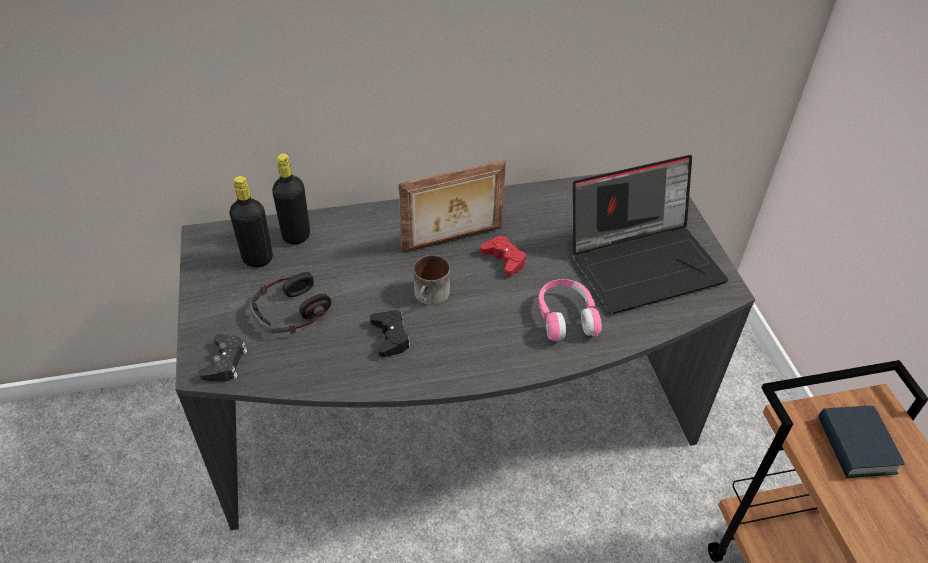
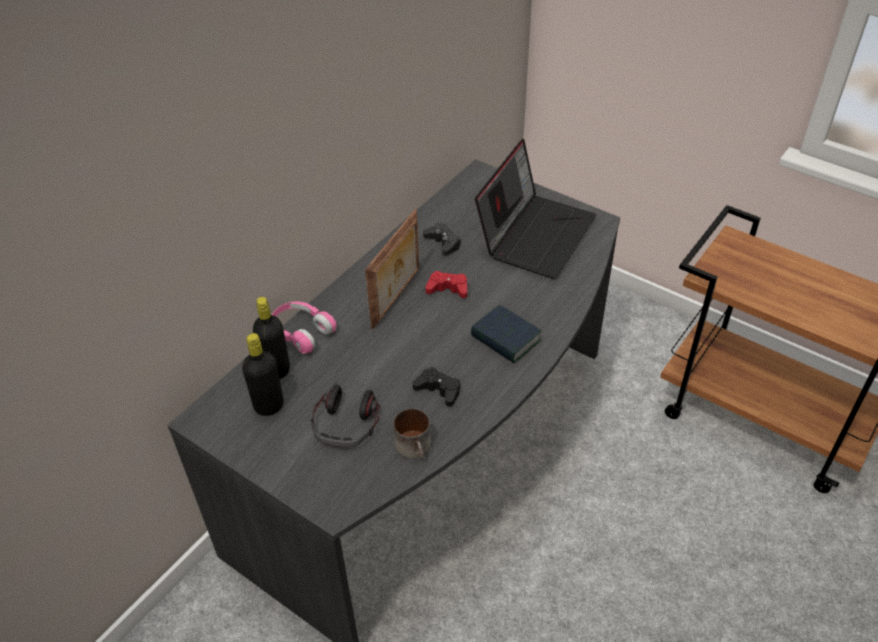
camera: 40 degrees left, 0 degrees up
black game controller [199,334,247,382] -> black game controller moved to [423,223,462,256]
mug [413,255,450,305] -> mug moved to [393,408,431,458]
pink headphones [538,279,602,342] -> pink headphones moved to [272,301,336,353]
book [818,406,905,478] -> book moved to [471,305,542,364]

